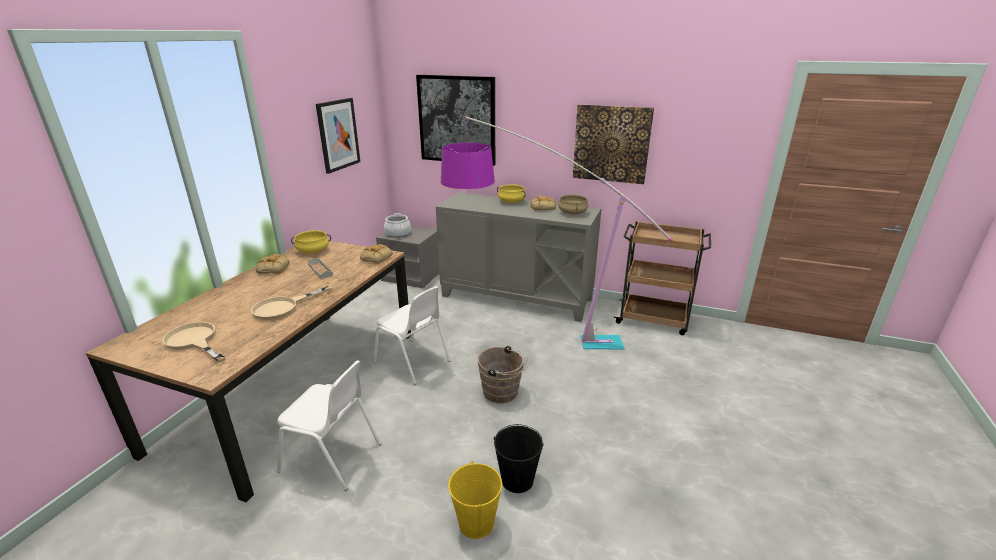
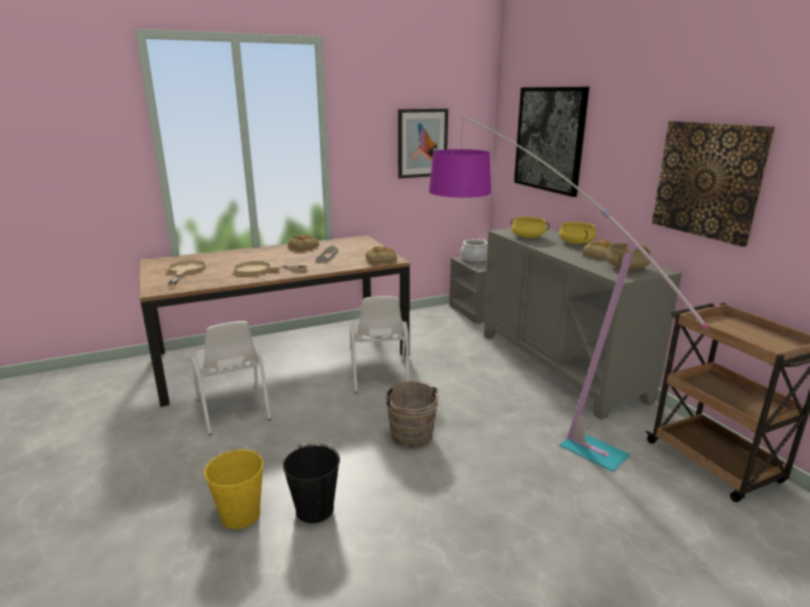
camera: 45 degrees right, 5 degrees down
yellow cooking pot [291,230,331,253] -> yellow cooking pot moved to [511,217,550,238]

